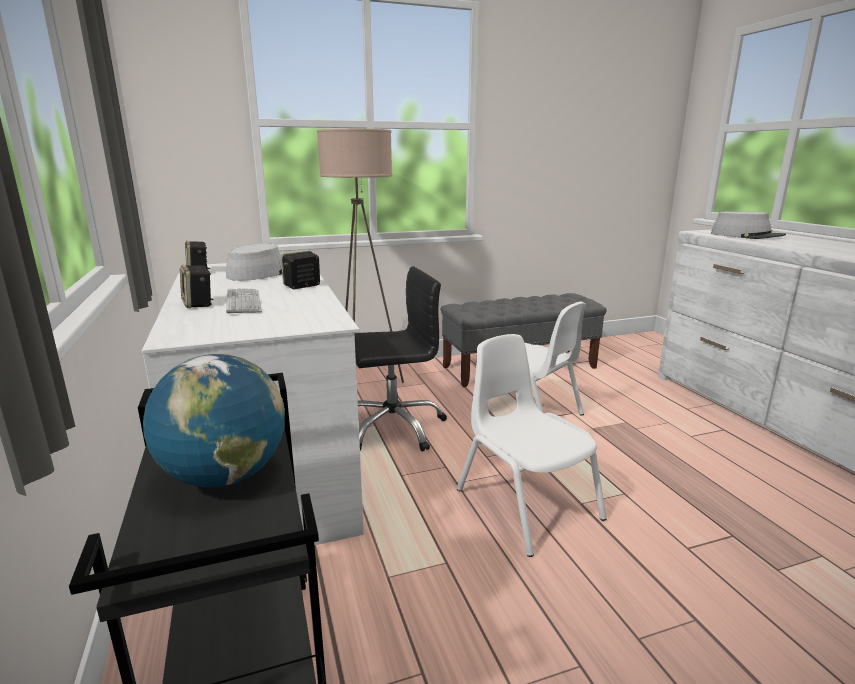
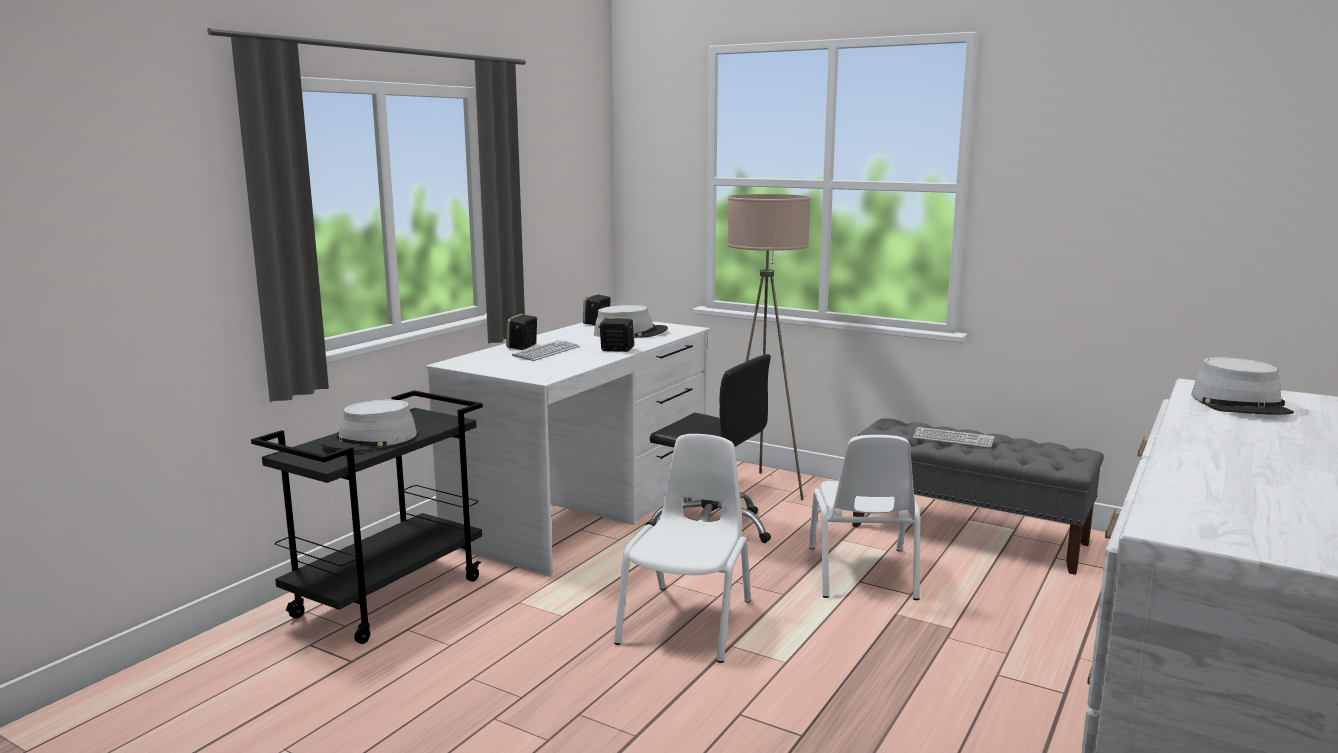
camera: 50 degrees right, 5 degrees down
globe [143,354,285,488] -> grey hat [320,399,417,452]
none -> keyboard [913,427,994,448]

